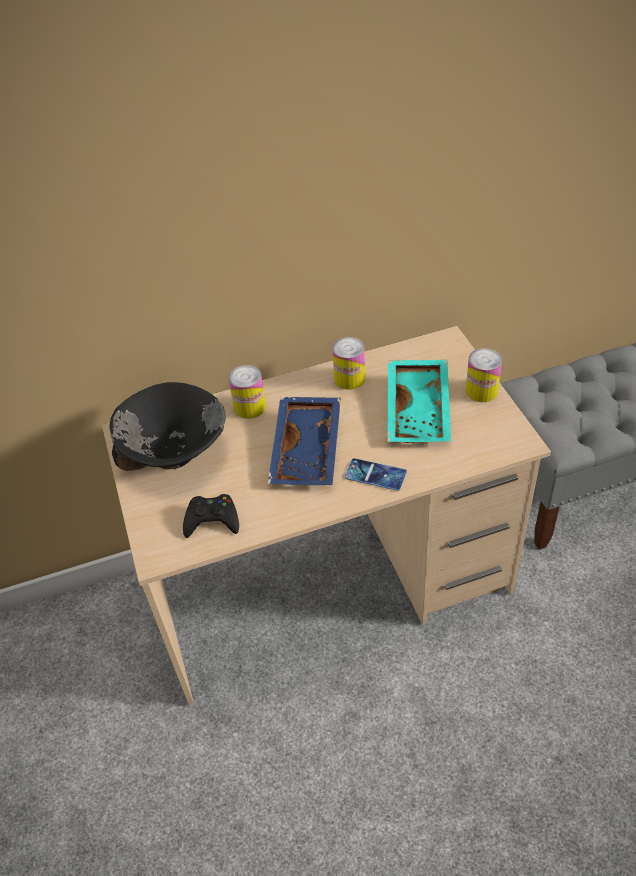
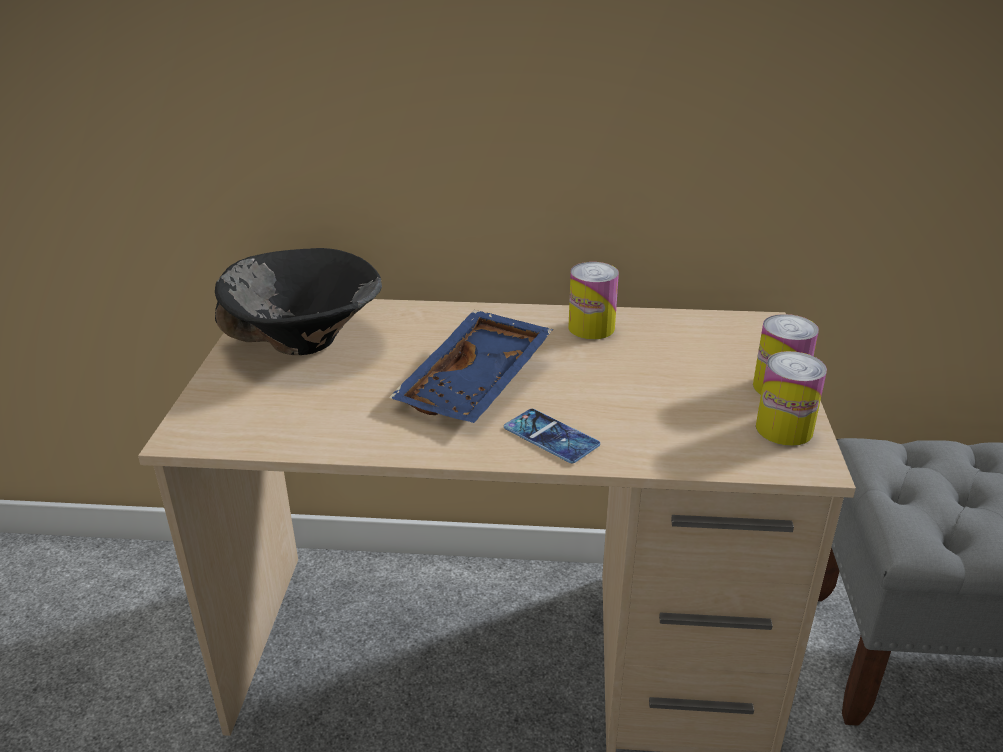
camera: 20 degrees right, 15 degrees down
black game controller [183,494,239,538] -> none
can [228,365,266,419] -> can moved to [756,351,827,446]
turquoise tray [387,360,451,443] -> none

